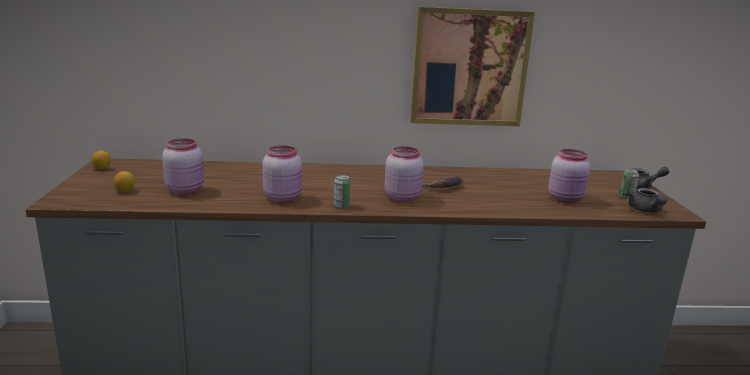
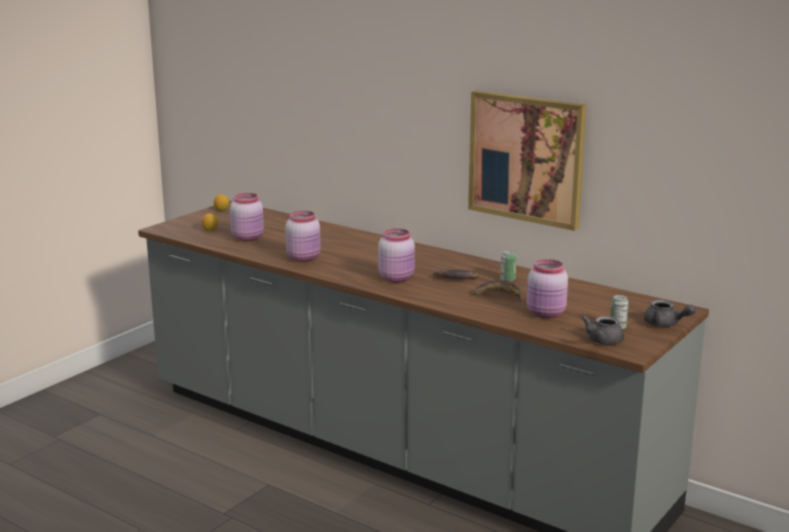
camera: 40 degrees right, 0 degrees up
can [334,175,351,209] -> can moved to [500,250,517,282]
none -> banana [473,281,521,302]

